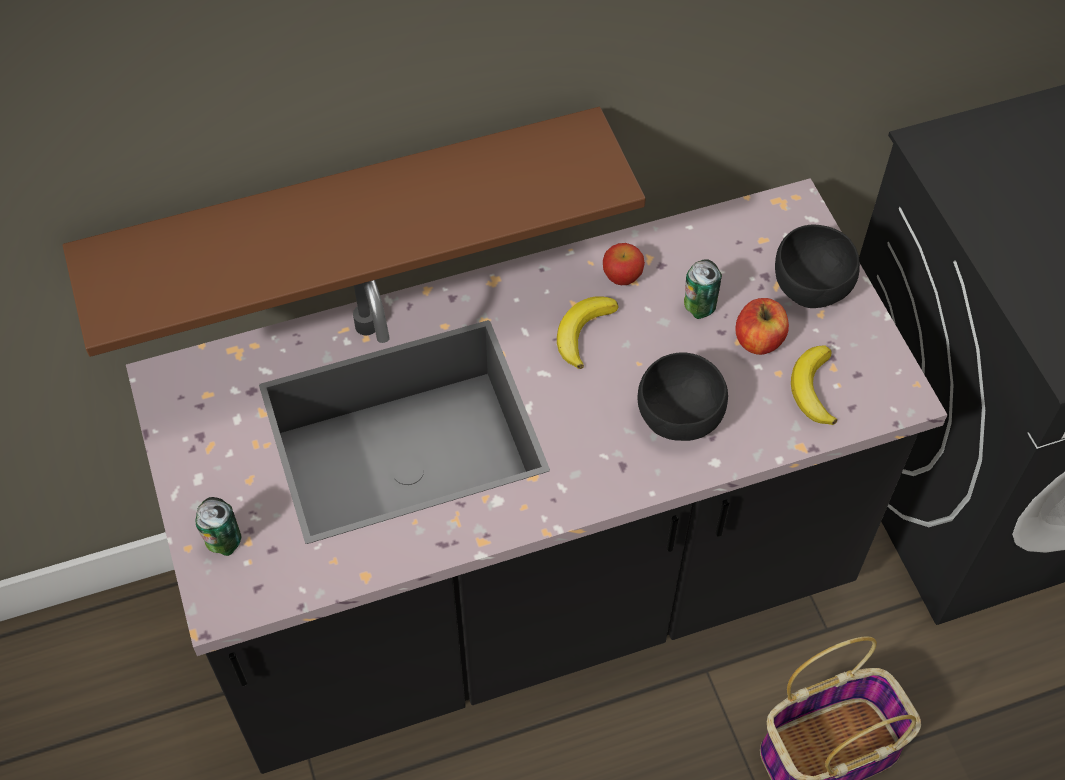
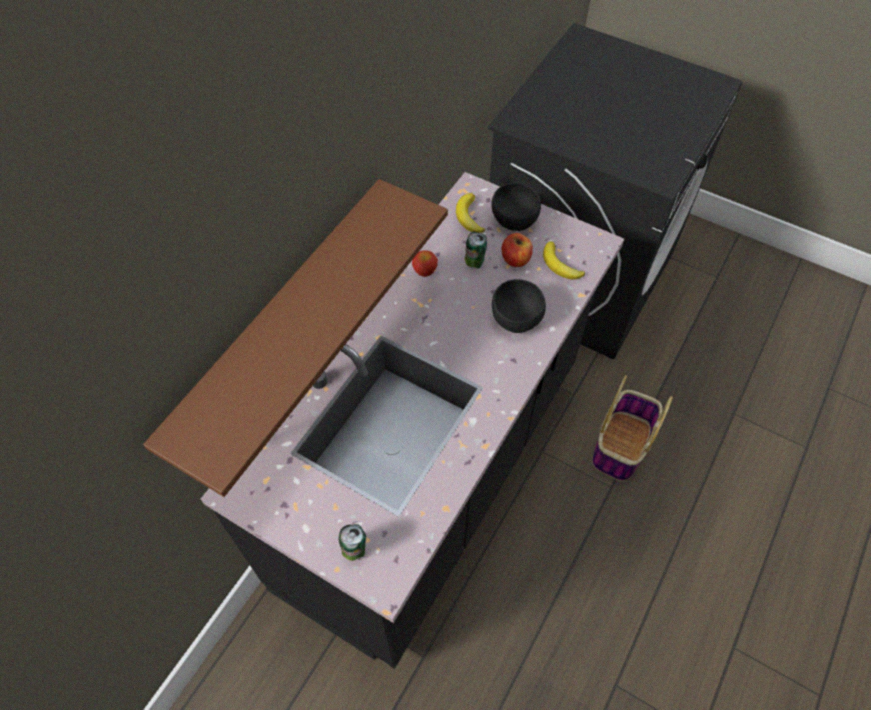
camera: 40 degrees left, 0 degrees up
banana [557,296,619,369] -> banana moved to [456,193,485,233]

